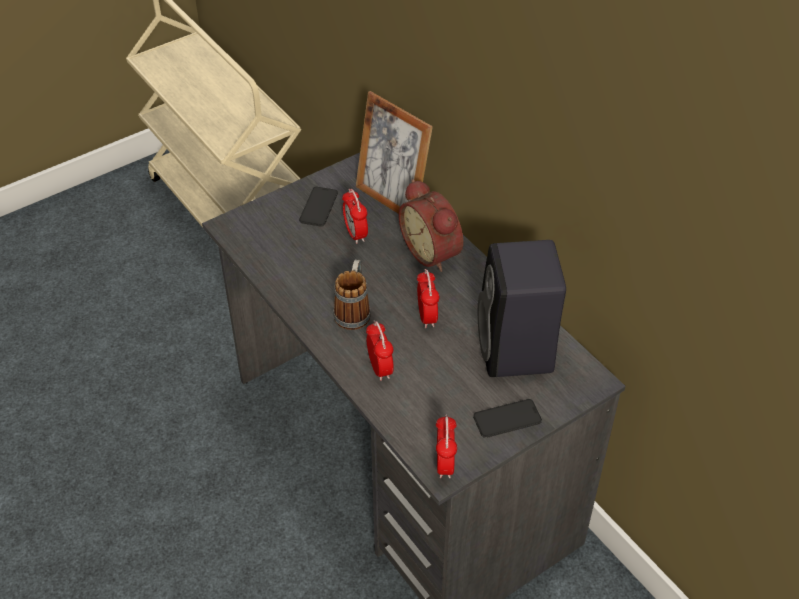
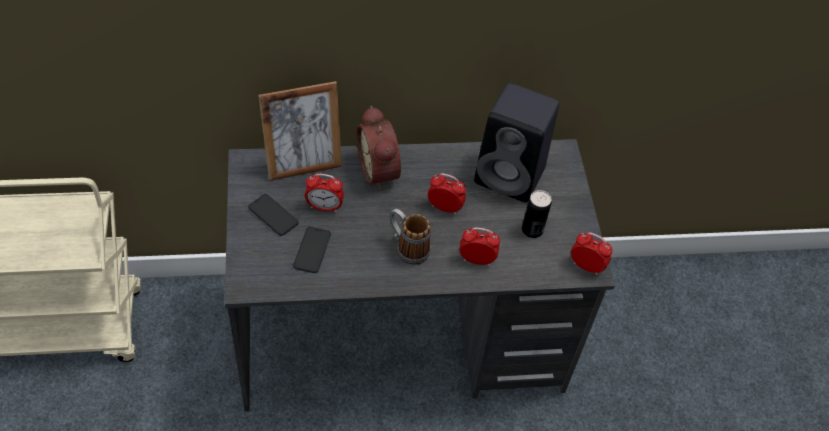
camera: 65 degrees left, 5 degrees up
alarm clock [399,179,463,272] -> alarm clock turned 75 degrees clockwise [356,106,401,190]
phone [473,399,542,438] -> phone moved to [293,227,331,273]
none -> can [522,190,551,238]

